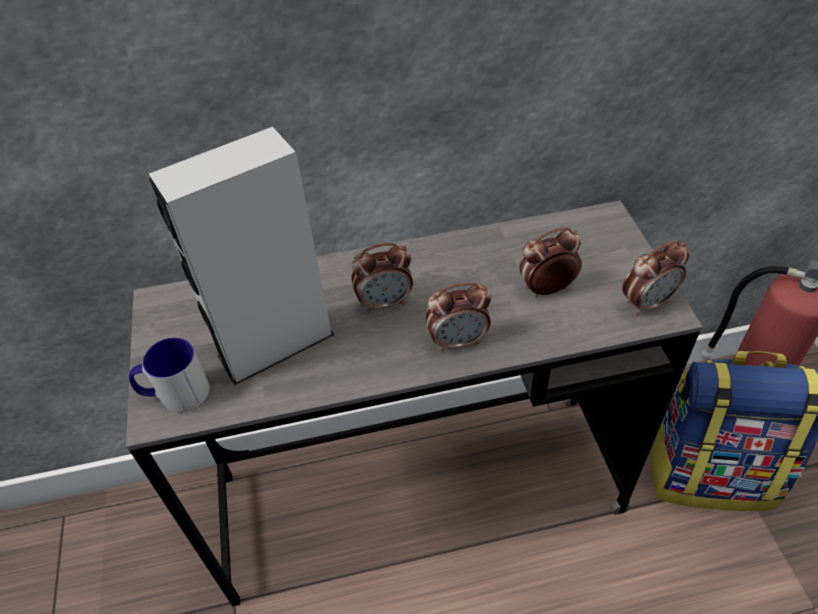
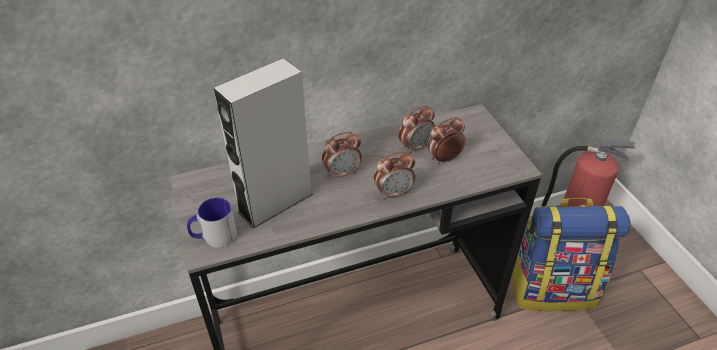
camera: 10 degrees left, 5 degrees down
alarm clock [622,240,689,316] -> alarm clock moved to [398,105,435,154]

